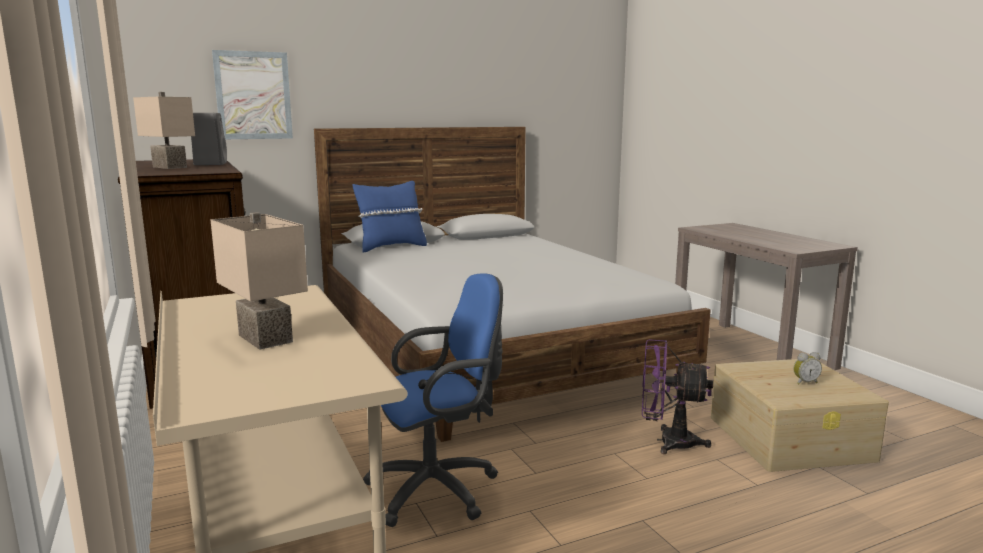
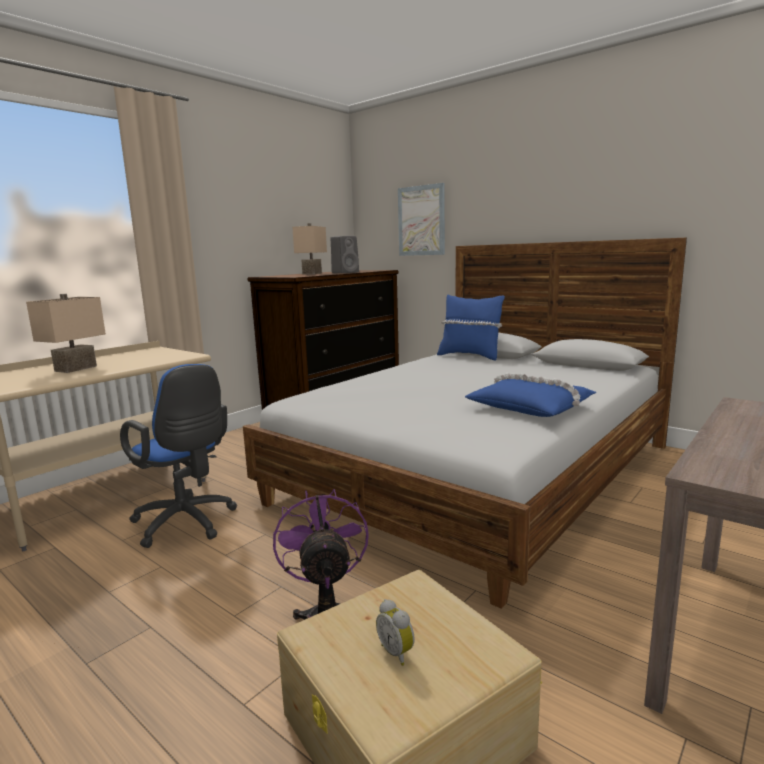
camera: 65 degrees right, 0 degrees up
none -> blue pillow [465,373,596,417]

